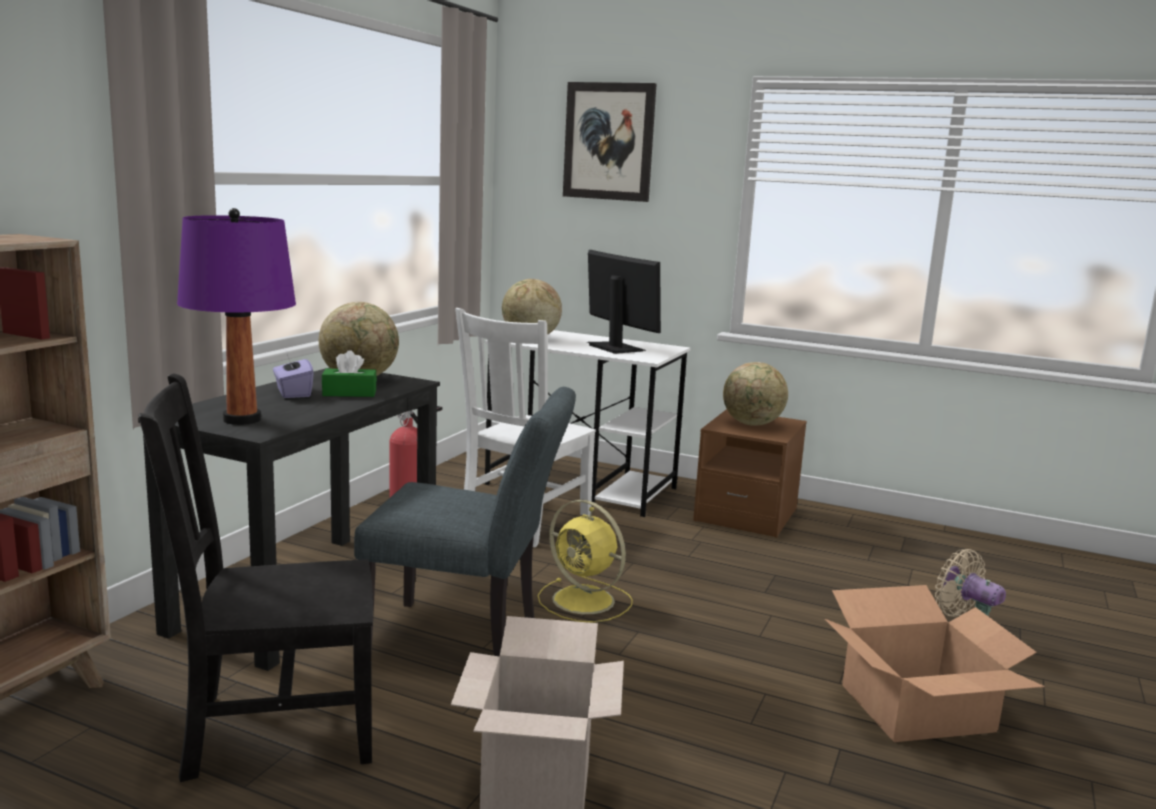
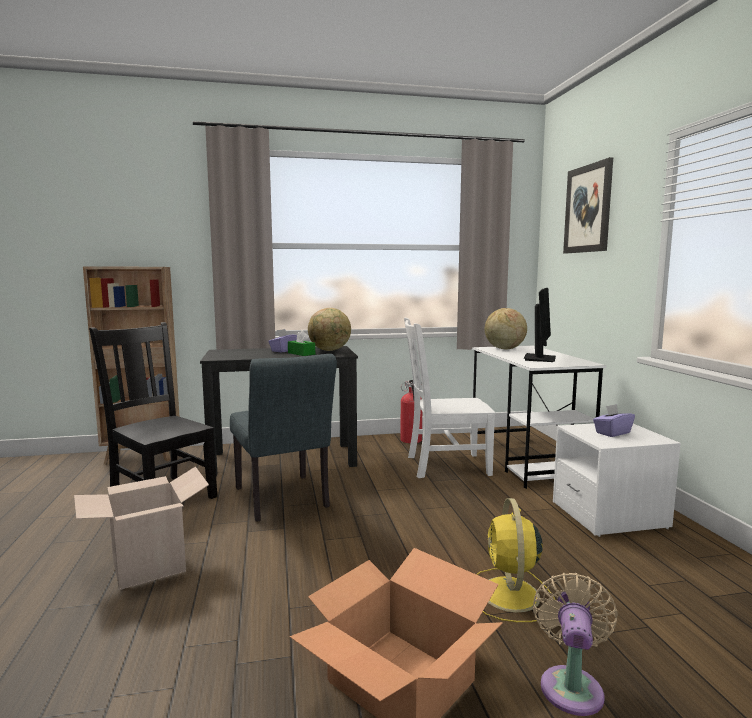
camera: 55 degrees right, 5 degrees down
purple table lamp [177,208,296,425] -> none
yellow fan [538,500,633,623] -> yellow fan moved to [476,498,555,622]
brown nightstand [693,409,807,538] -> white nightstand [553,423,681,537]
globe [723,362,788,426] -> purple tissue box [593,404,635,437]

